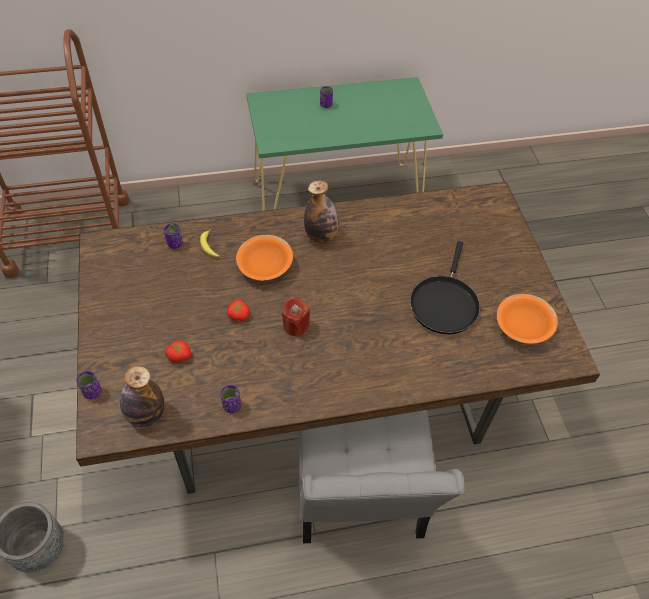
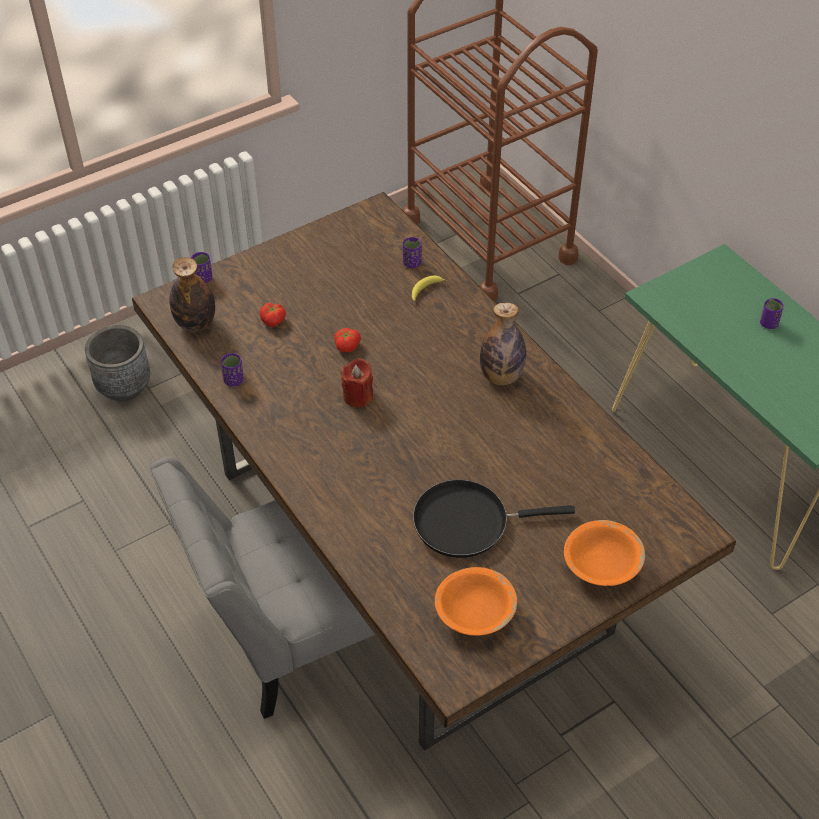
camera: 70 degrees right, 5 degrees down
orange bowl [236,235,293,281] -> orange bowl moved to [564,520,645,586]

